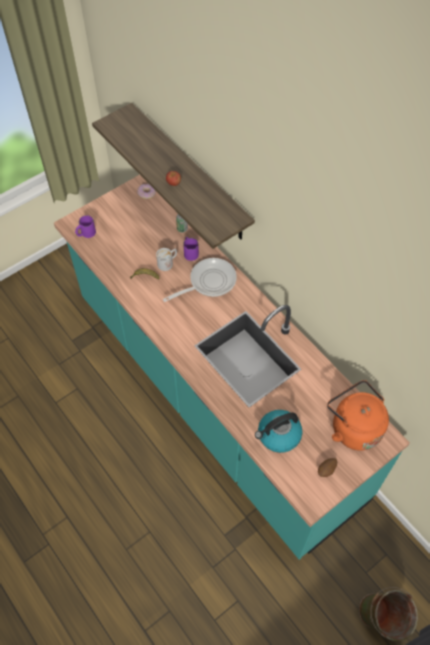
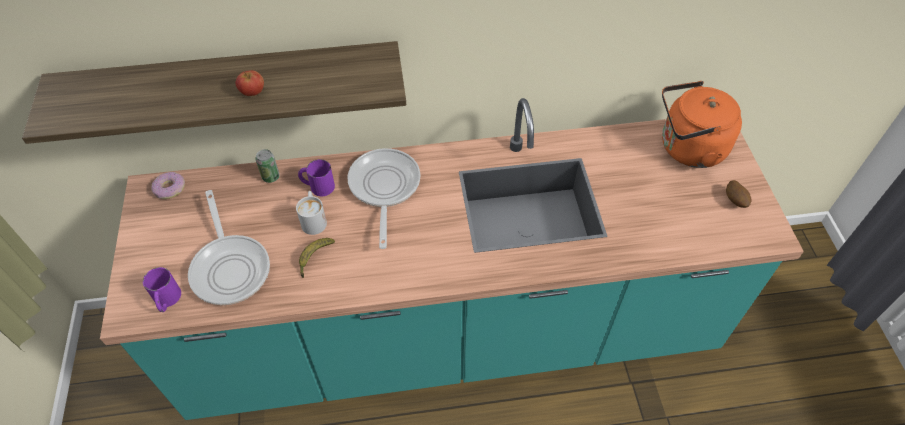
camera: 60 degrees left, 5 degrees down
kettle [255,410,302,453] -> none
green bucket [359,587,418,641] -> none
none -> frying pan [188,190,270,305]

